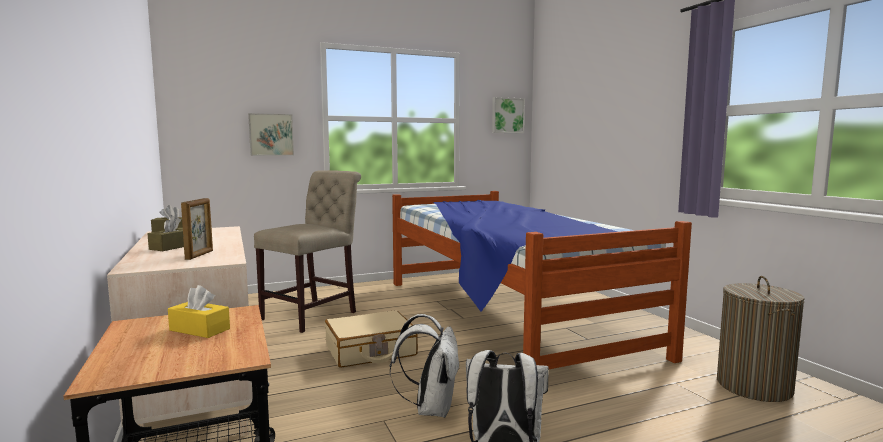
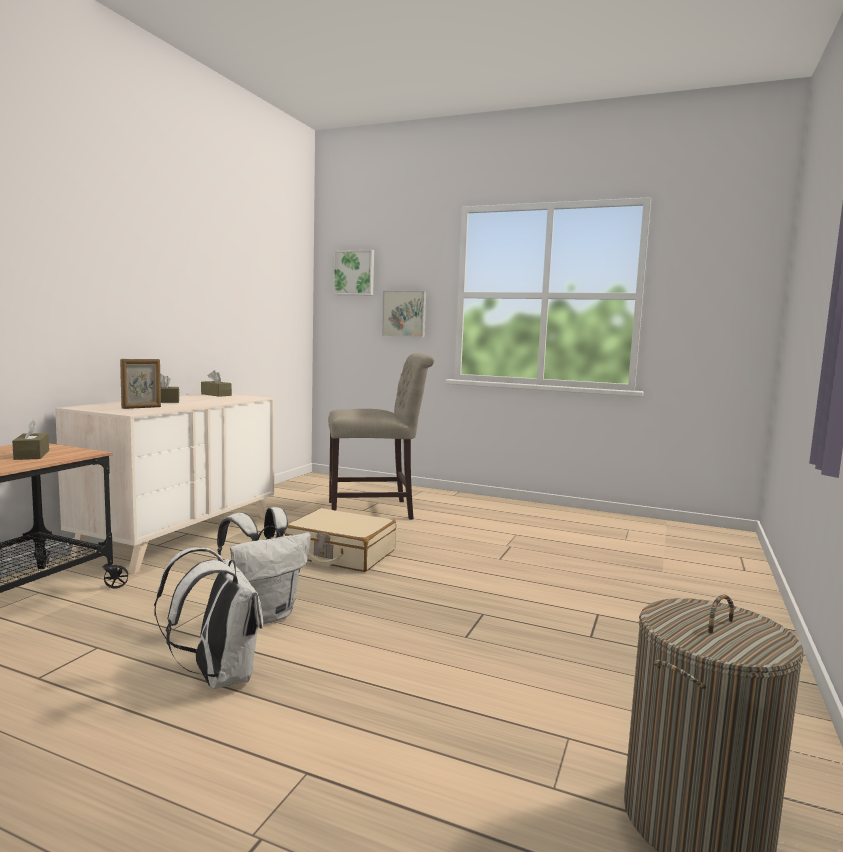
camera: 45 degrees right, 0 degrees up
yellow tissue box [168,285,230,338] -> brown tissue box [12,419,49,460]
bed [392,191,692,369] -> none
picture [492,97,525,133] -> picture moved to [332,250,374,295]

